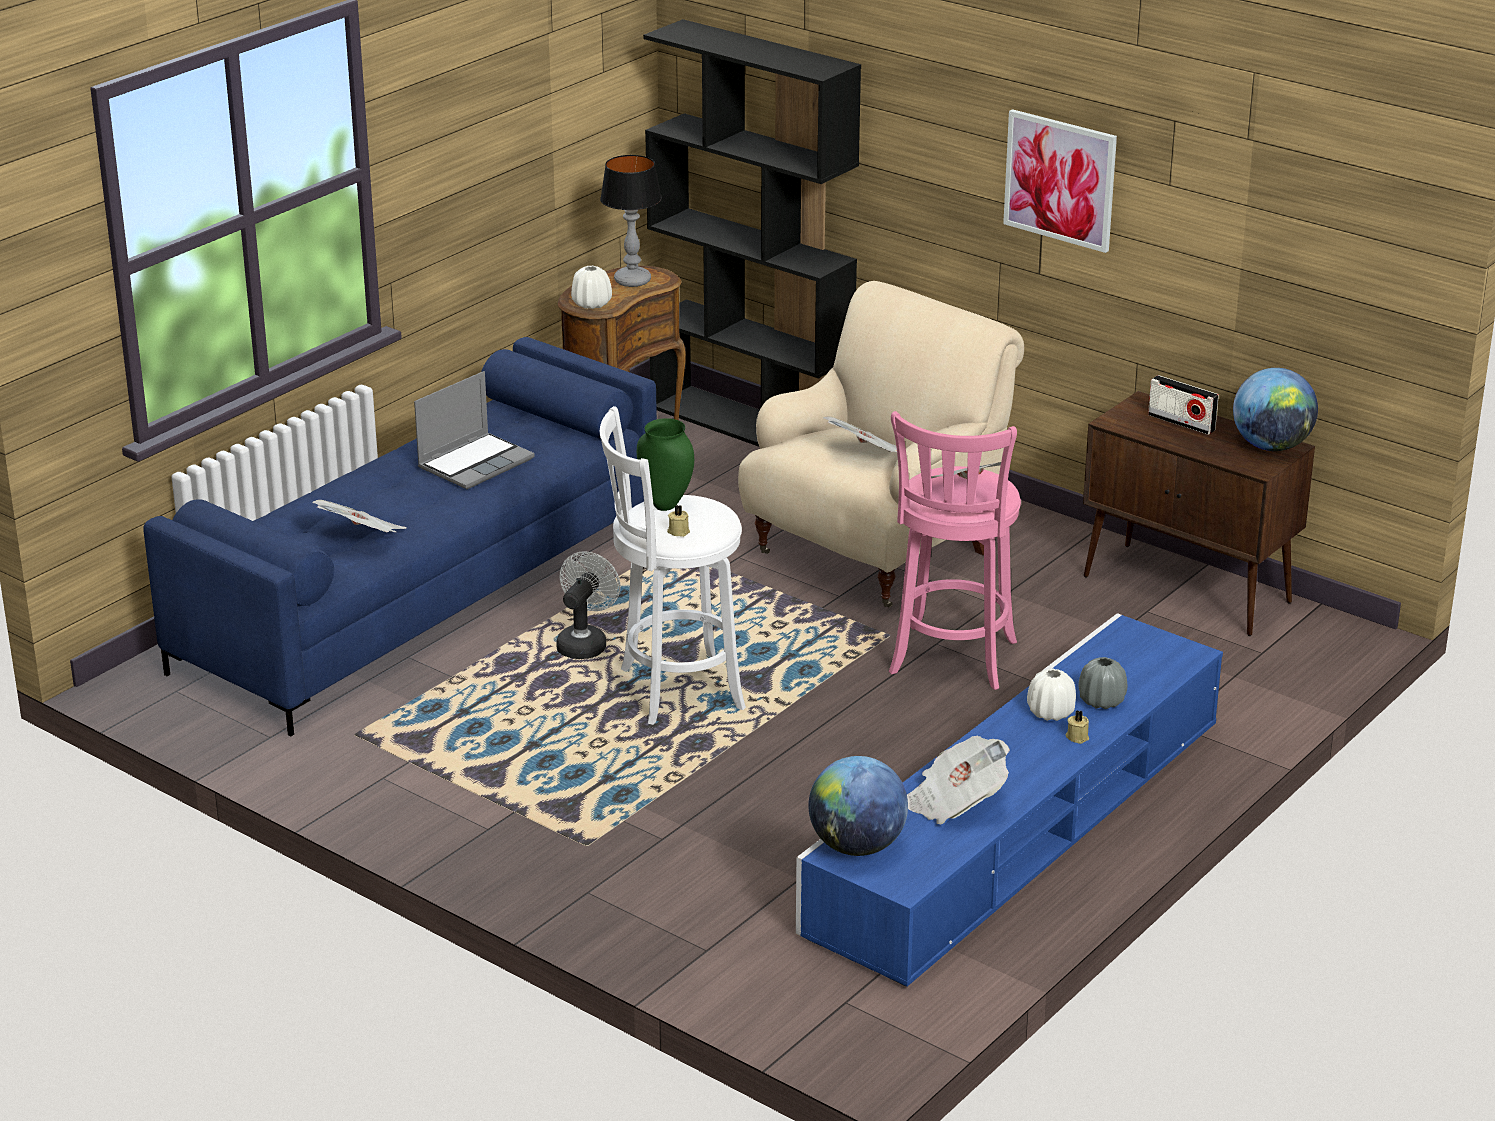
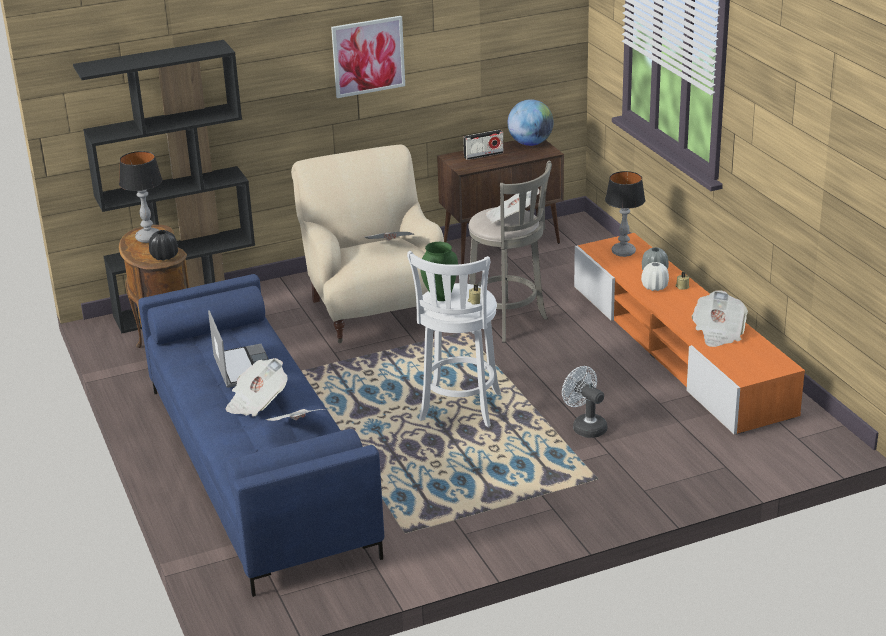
camera: 60 degrees left, 0 degrees up
white fan [556,551,621,659] -> white fan moved to [562,366,607,438]
white vase [571,266,612,309] -> black vase [149,230,178,261]
blue tv stand [796,613,1223,986] -> orange tv stand [574,233,805,435]
globe [808,756,908,856] -> none
pink stool [889,411,1021,690] -> grey stool [468,161,552,342]
none -> newspaper [226,358,288,417]
none -> table lamp [605,171,645,257]

